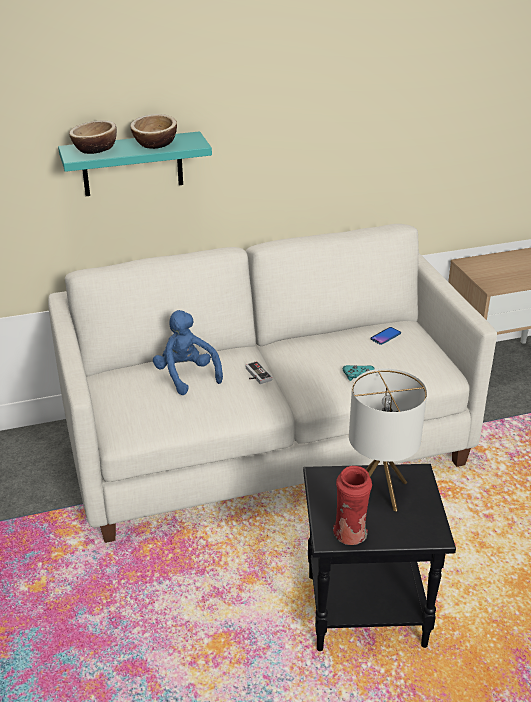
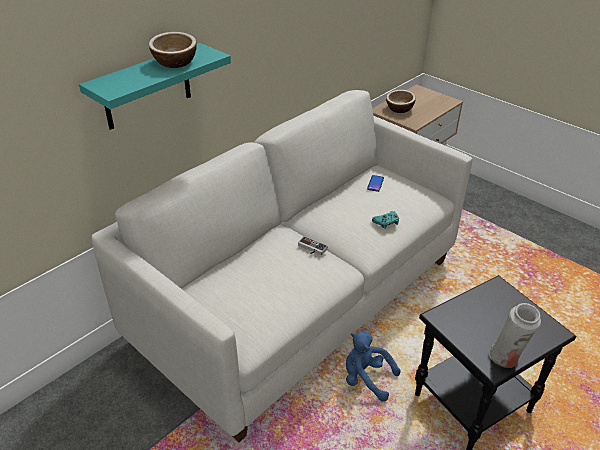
camera: 30 degrees left, 5 degrees up
bowl [69,121,117,154] -> bowl moved to [386,90,416,113]
blue plush toy [153,310,223,395] -> blue plush toy moved to [346,332,401,402]
red vase [333,466,372,545] -> white vase [489,303,541,368]
table lamp [349,369,427,512] -> none

